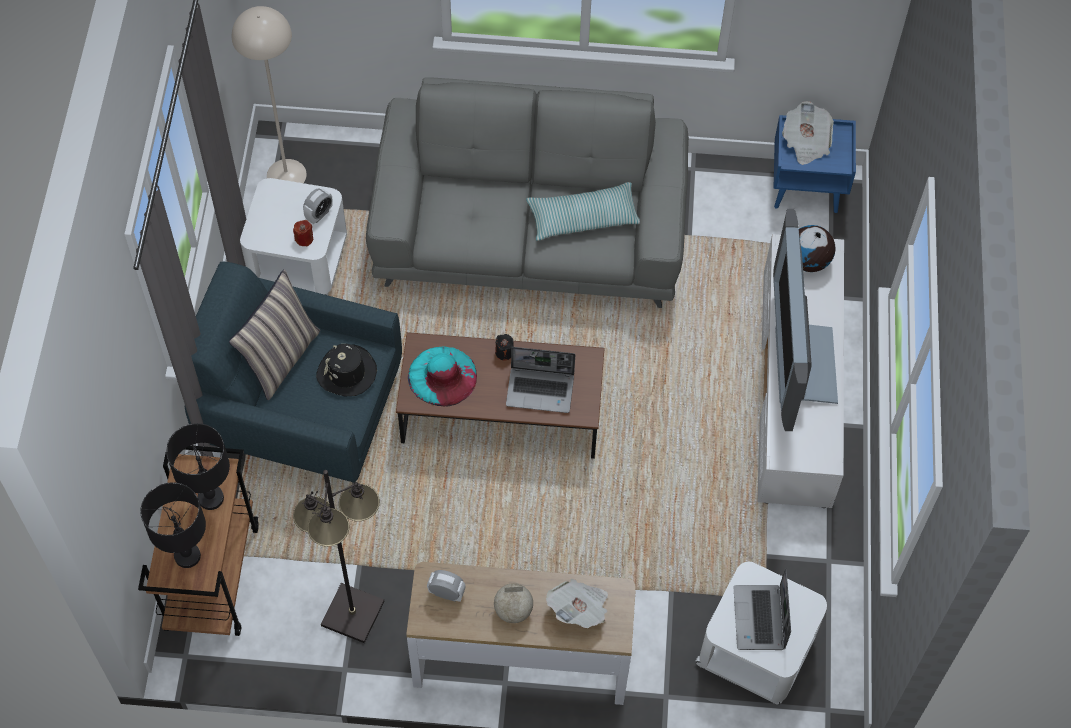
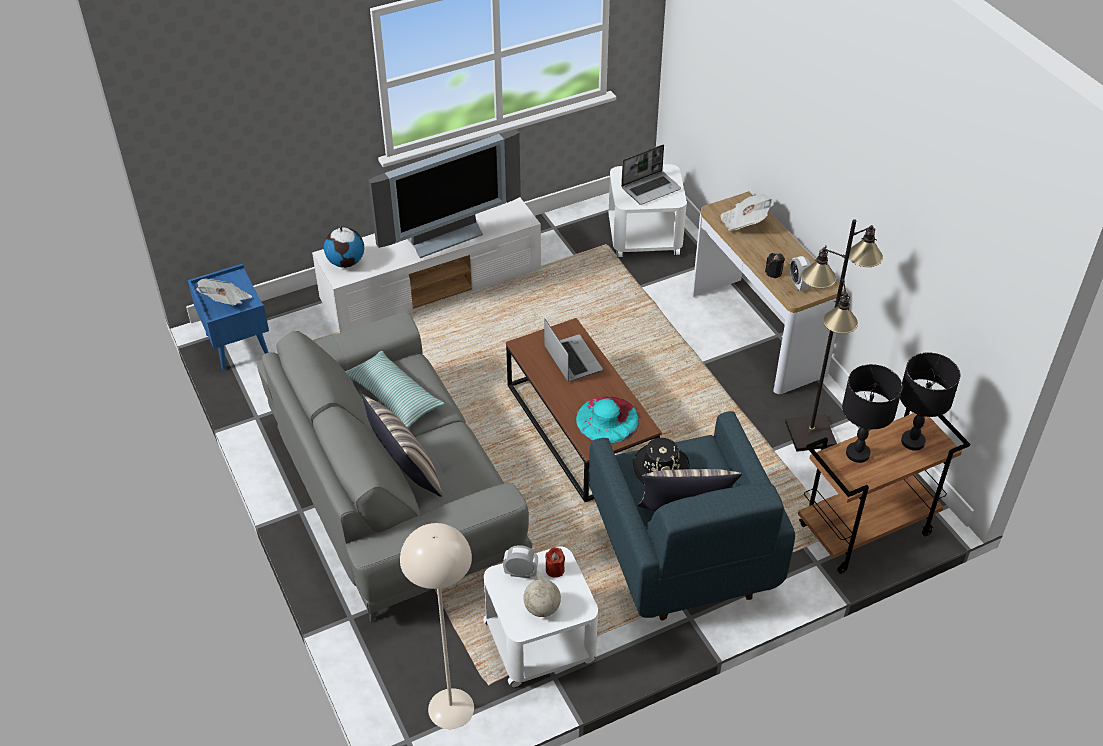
camera: 120 degrees left, 15 degrees down
globe [494,583,533,623] -> globe moved to [523,569,561,617]
black candle [495,334,514,360] -> black candle moved to [765,253,785,278]
none -> pillow [362,395,442,497]

